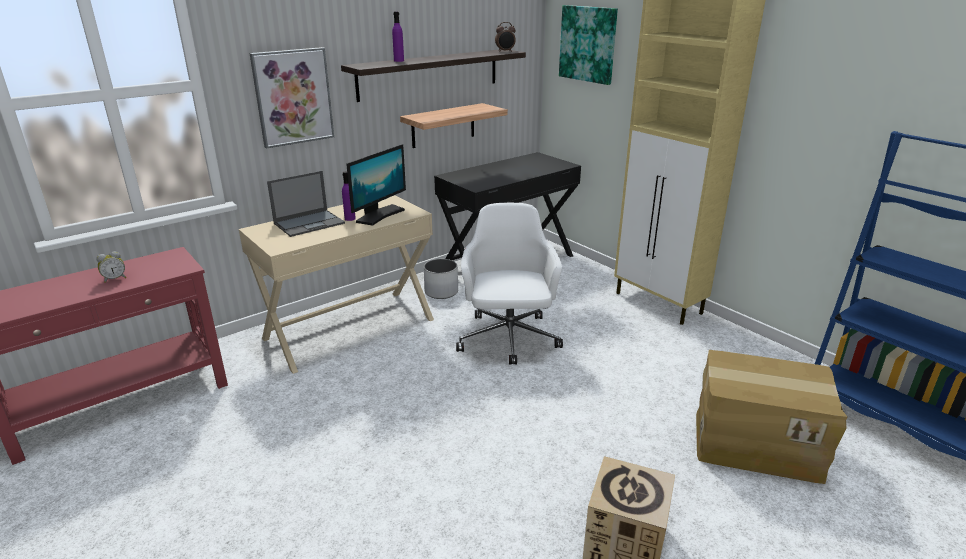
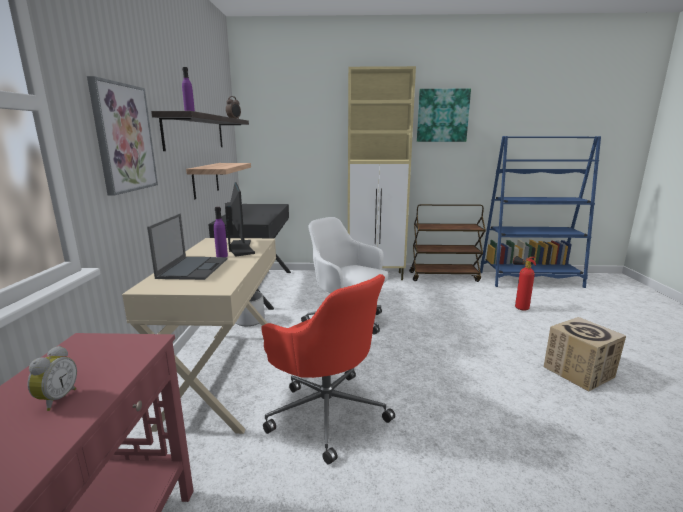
camera: 50 degrees left, 10 degrees down
picture [559,5,618,85] -> picture moved to [417,89,471,142]
cardboard box [696,350,847,484] -> fire extinguisher [513,256,536,311]
none -> red office chair [261,274,395,465]
none -> brown cart [409,204,486,282]

